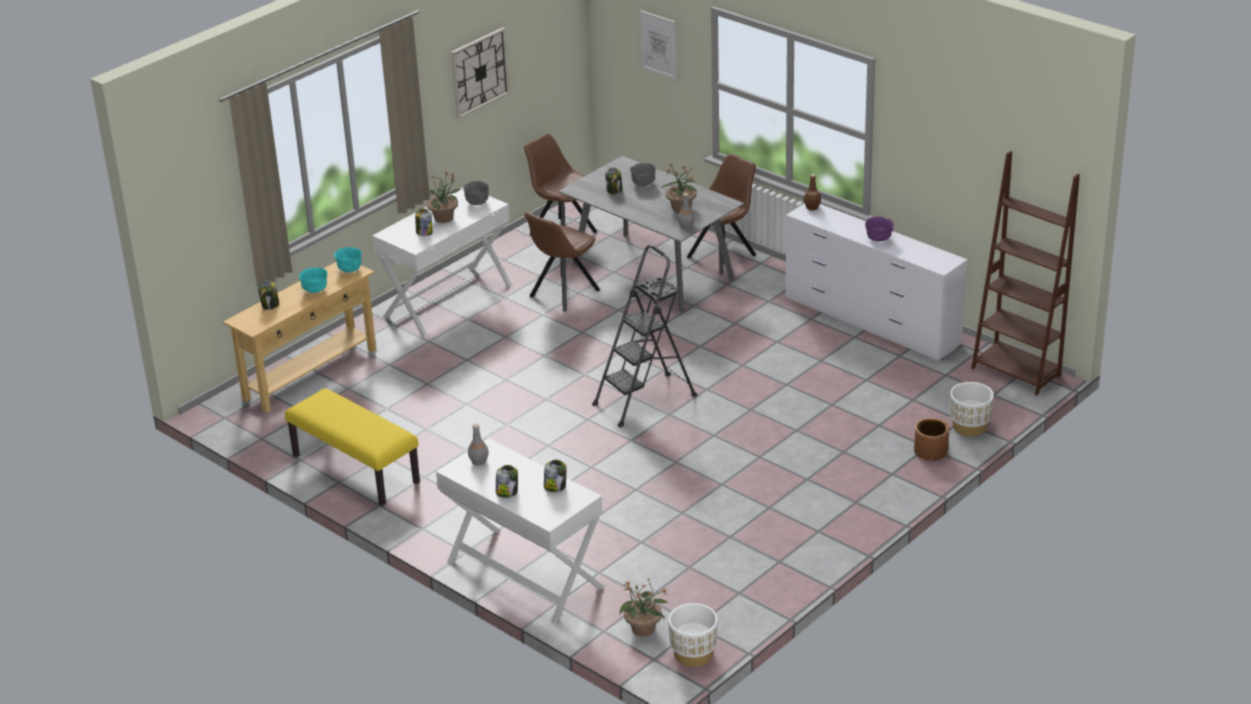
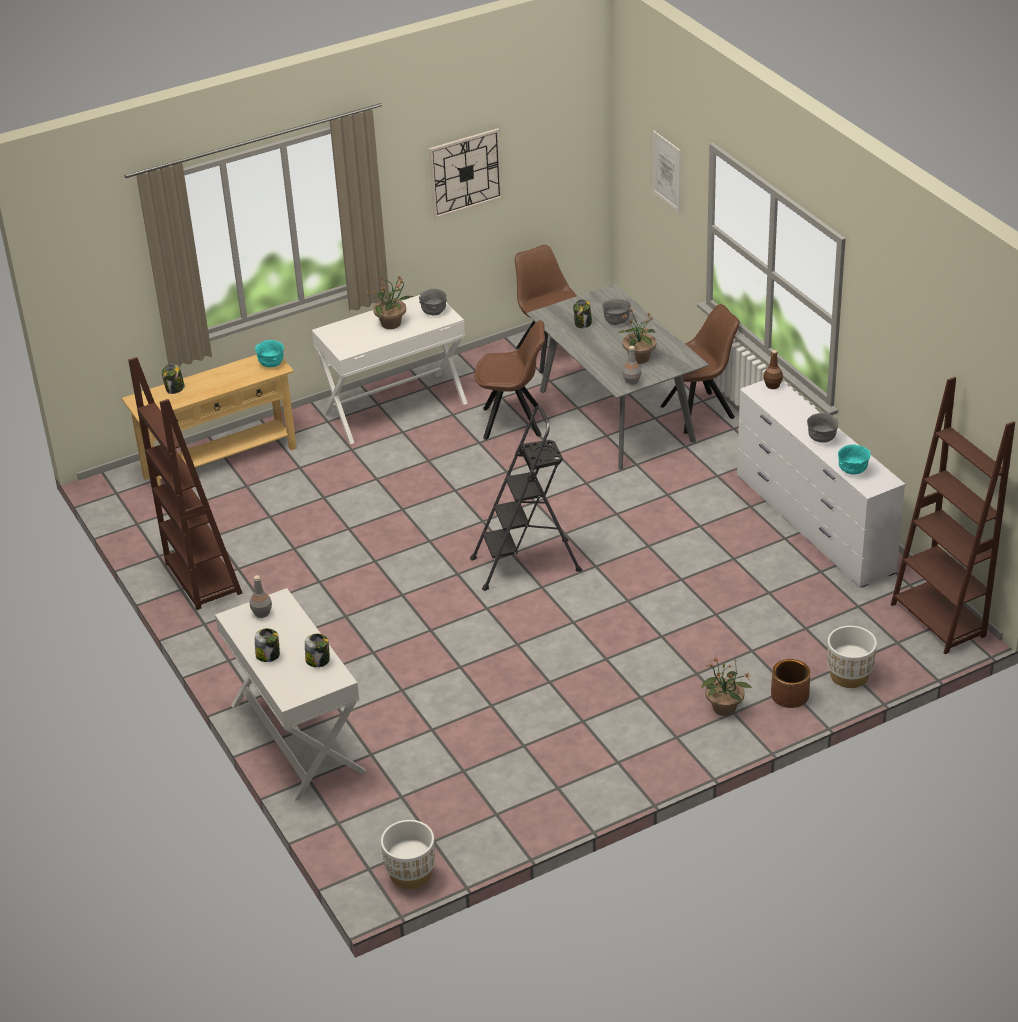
camera: 20 degrees right, 5 degrees up
yellow bench [285,388,420,506] -> brown bookcase [128,357,243,610]
turquoise bowl [299,267,328,293] -> turquoise bowl moved to [838,444,871,475]
jar [415,208,433,236] -> none
brown chair [524,212,600,312] -> brown chair turned 150 degrees counterclockwise [474,320,545,440]
potted plant [619,579,668,637] -> potted plant moved to [701,658,752,716]
purple bowl [865,216,894,242] -> grey bowl [807,413,839,443]

